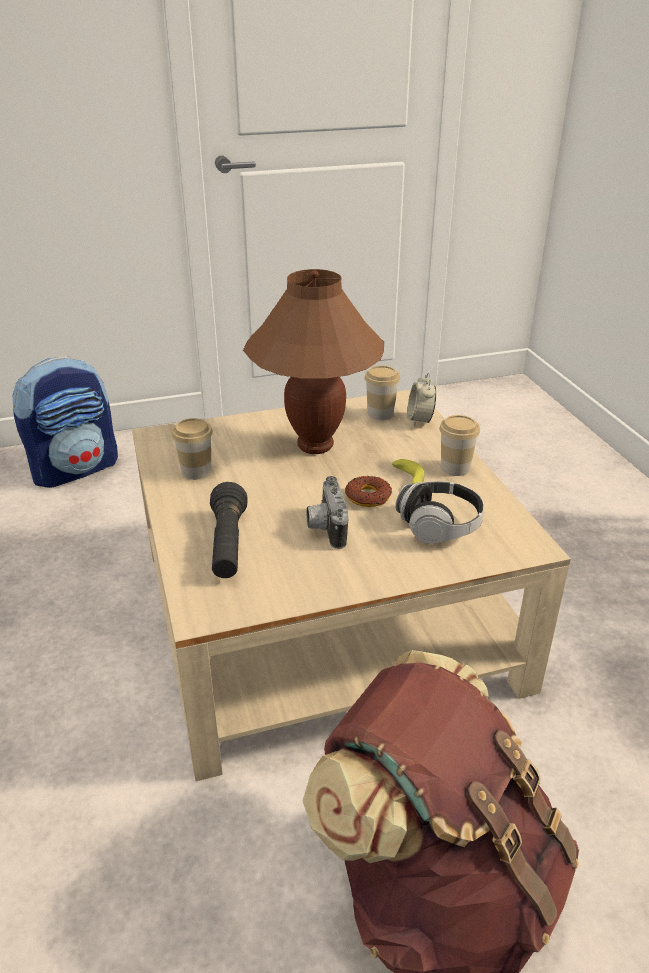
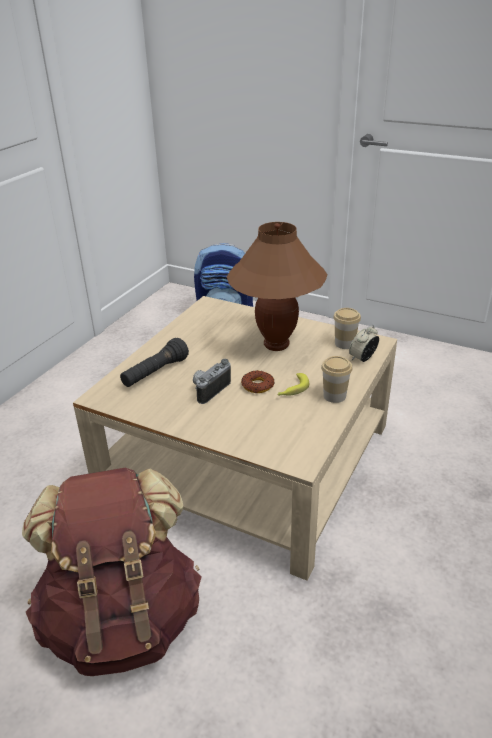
camera: 45 degrees right, 0 degrees up
cup [172,418,213,480] -> none
headphones [395,481,484,544] -> none

